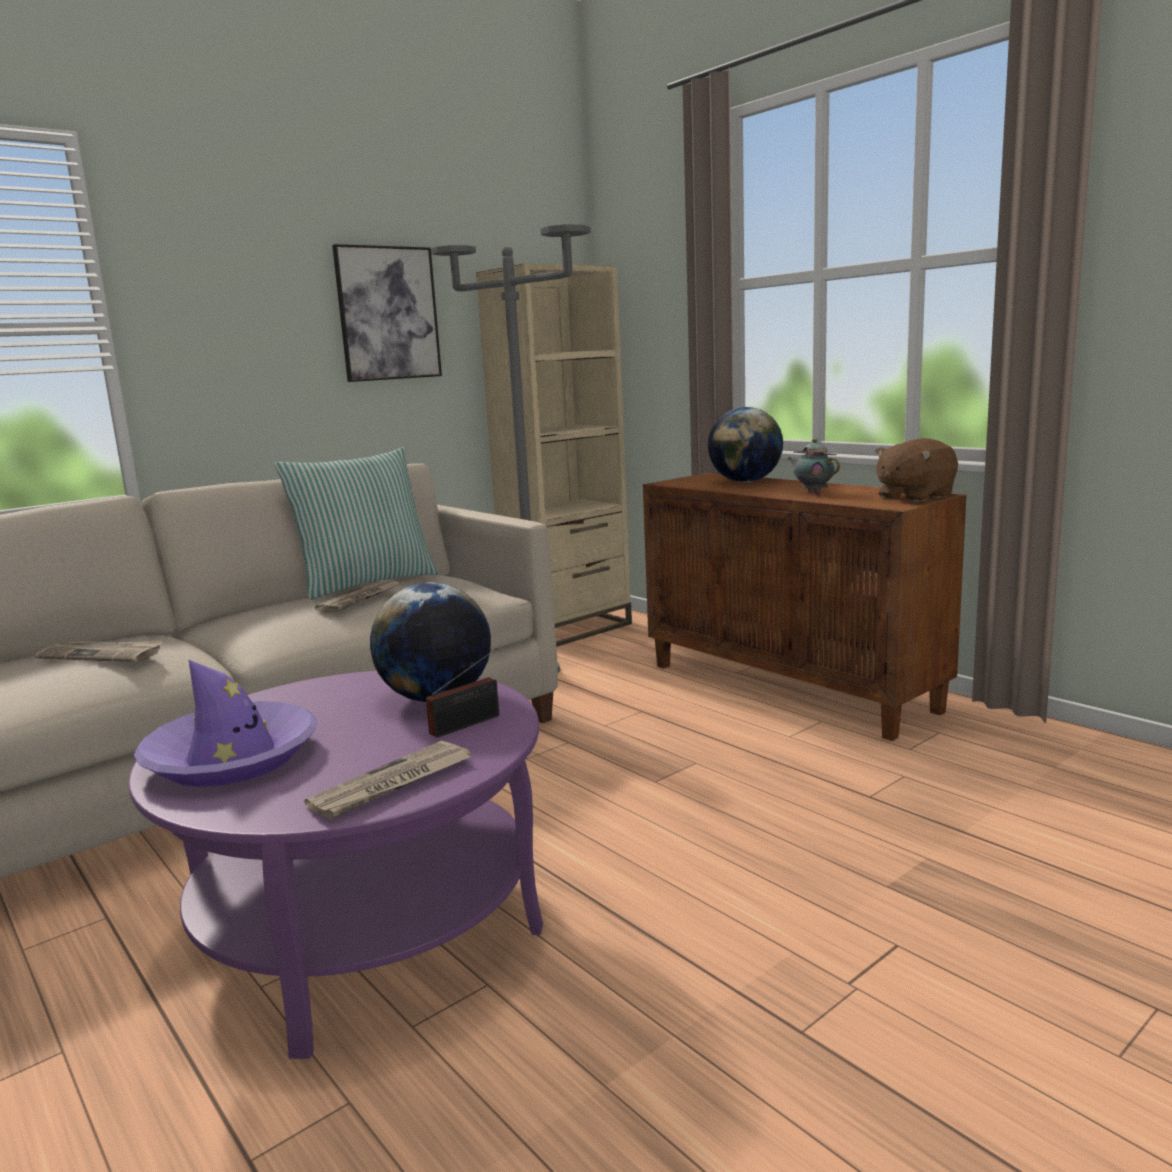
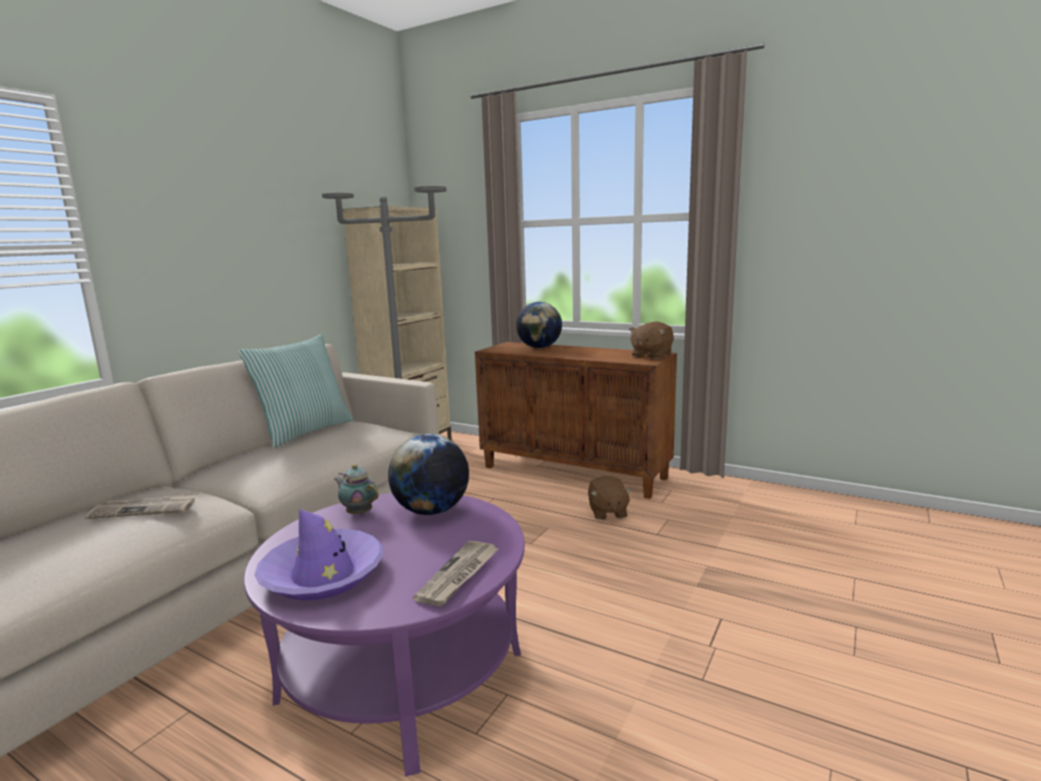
camera: 20 degrees left, 0 degrees up
newspaper [315,580,401,612] -> none
picture [332,244,442,382] -> none
radio [426,648,499,738] -> none
teapot [788,438,840,494] -> teapot moved to [334,464,379,515]
none -> brown plush toy [588,475,632,520]

